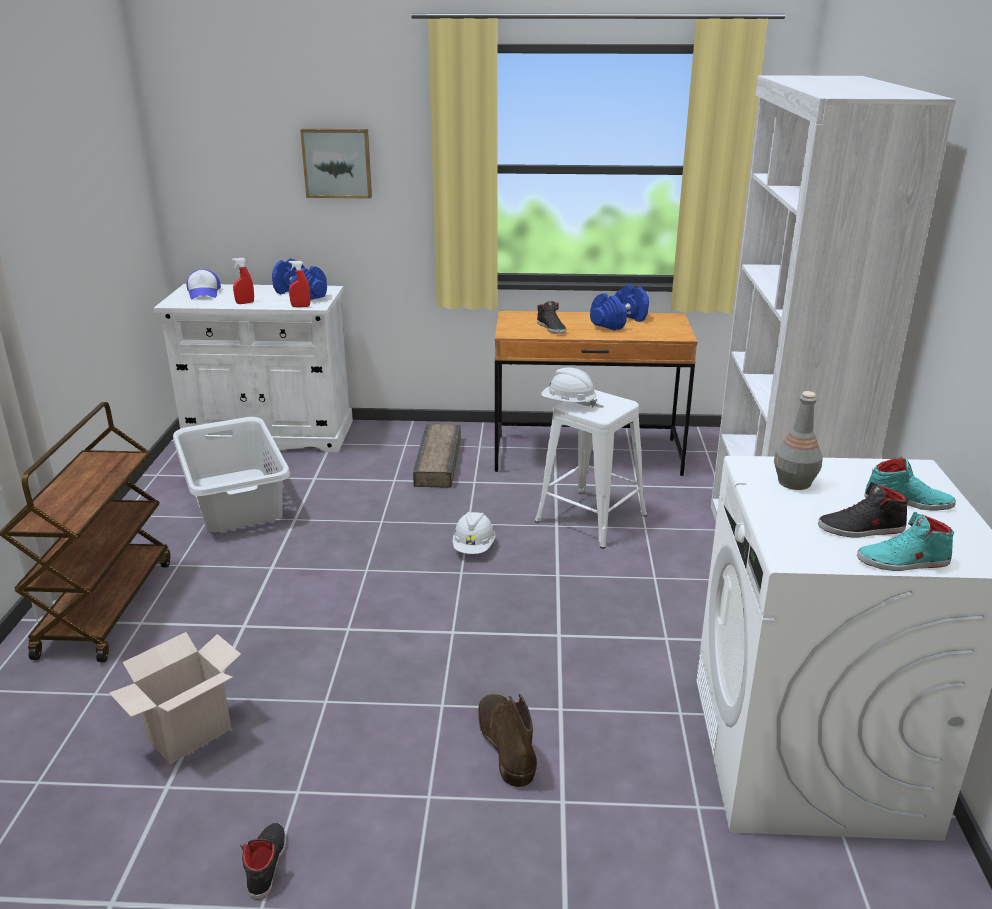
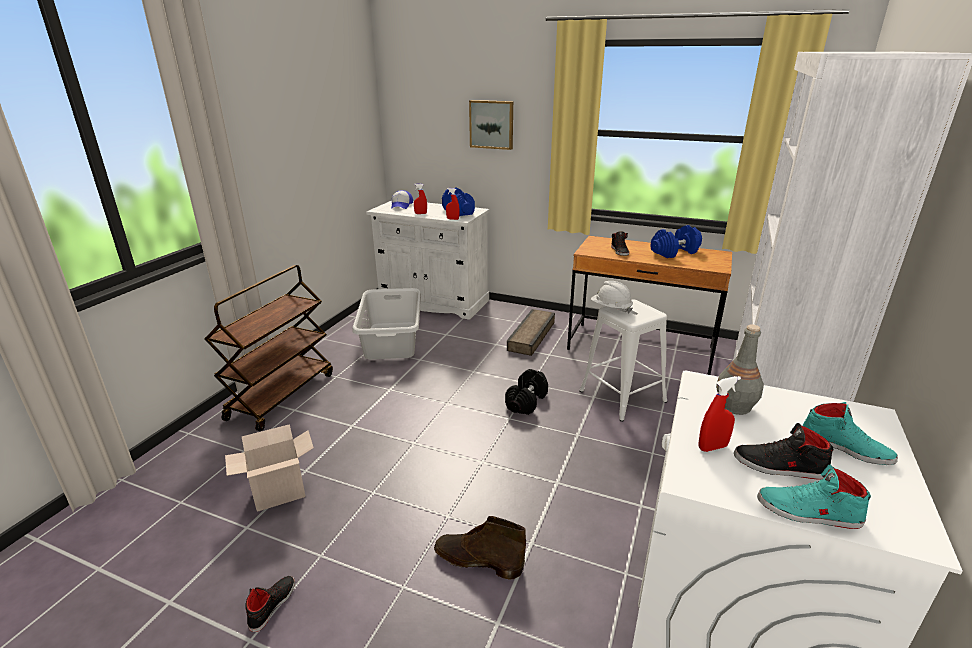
camera: 20 degrees right, 0 degrees up
white hard hat [453,512,495,554] -> black dumbbell [505,369,548,415]
brown boot [478,694,537,788] -> brown boot turned 75 degrees counterclockwise [434,516,526,579]
none -> red spray bottle [698,376,741,452]

